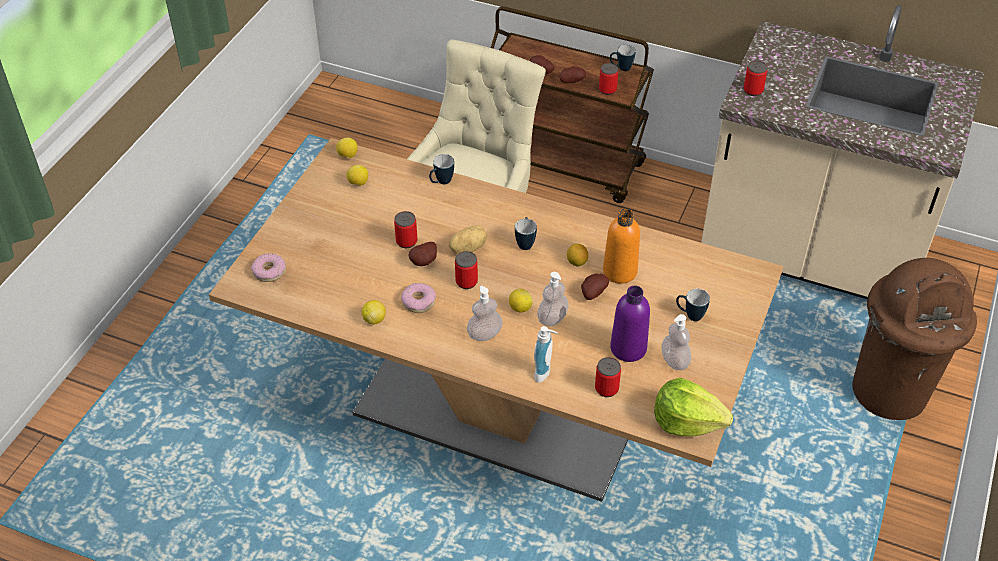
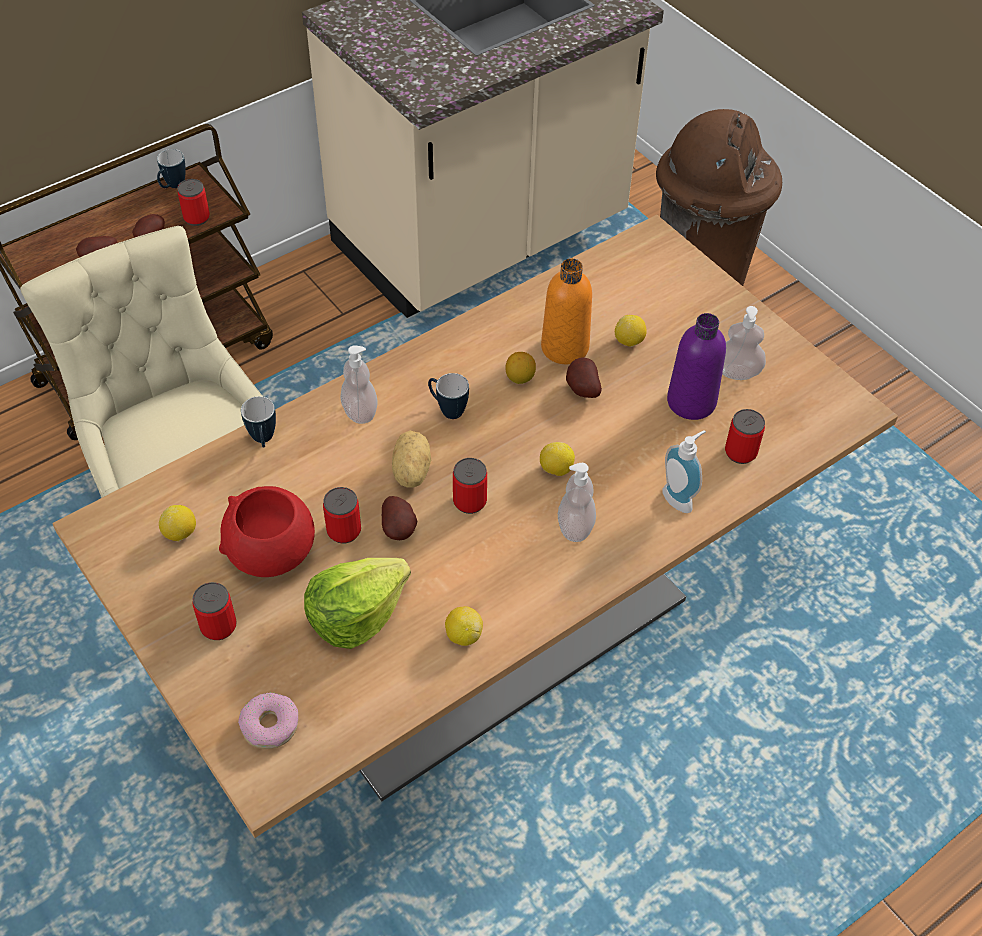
camera: 60 degrees left, 5 degrees up
lemon [336,138,358,158] -> lemon moved to [615,315,647,347]
donut [401,283,436,313] -> none
soap dispenser [537,272,569,326] -> soap dispenser moved to [340,345,378,424]
lettuce [654,378,733,437] -> lettuce moved to [304,558,411,649]
mug [676,289,710,321] -> none
can [744,61,768,96] -> can moved to [192,582,237,640]
none -> red bowl [219,486,315,577]

